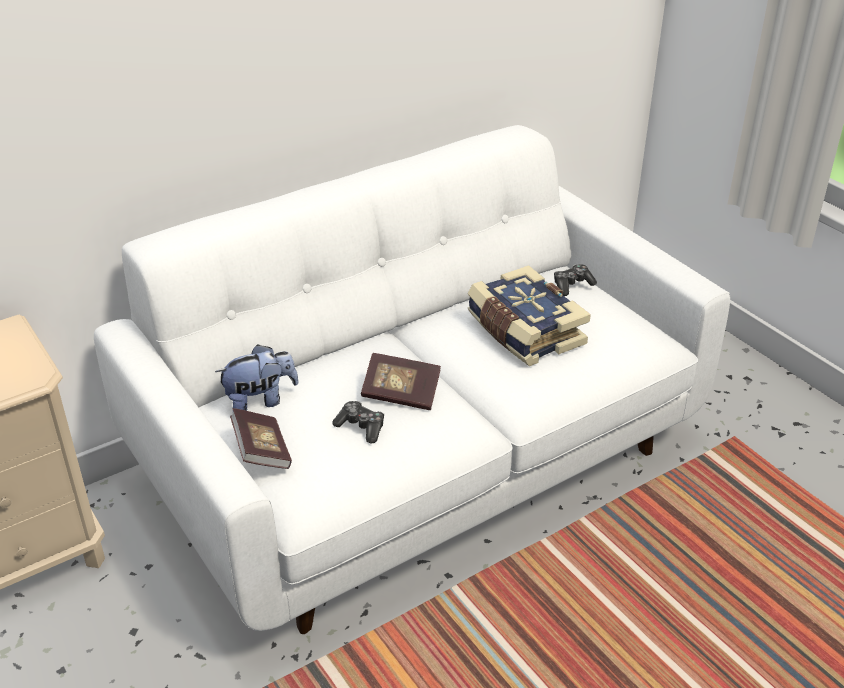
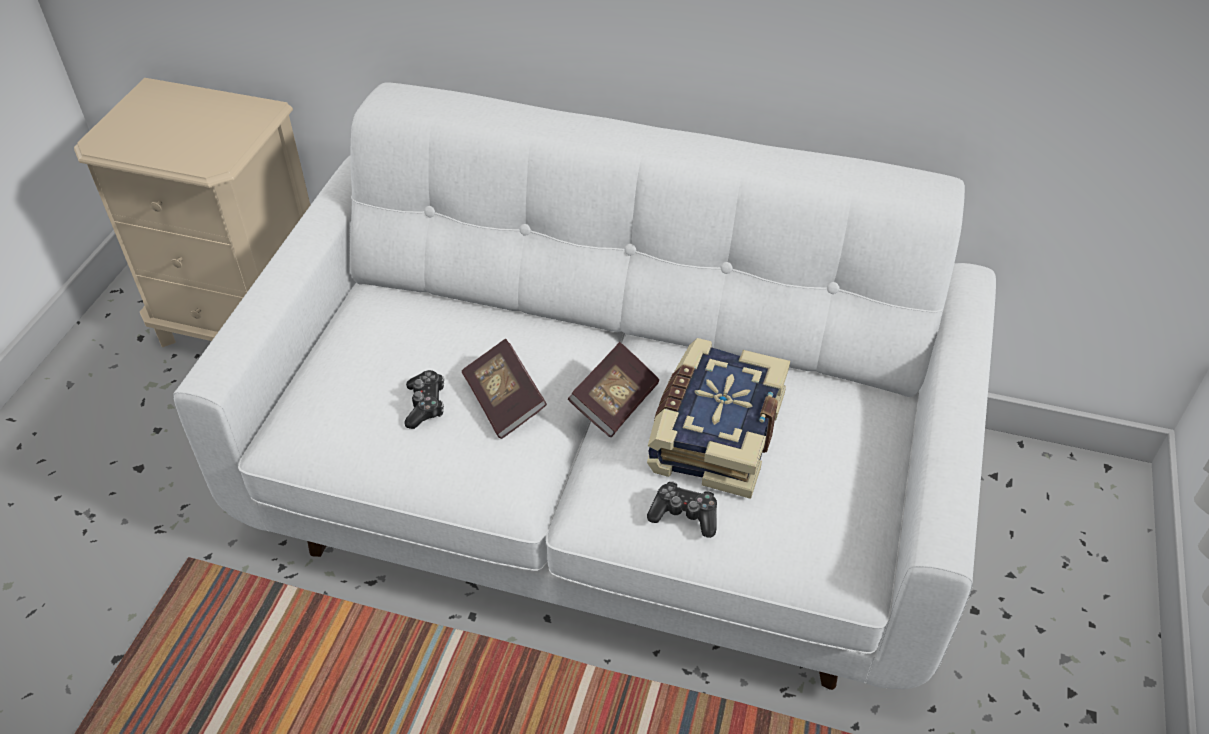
camera: 50 degrees right, 10 degrees up
plush toy [215,344,299,411] -> none
book [230,408,292,469] -> book moved to [568,342,659,437]
game controller [554,264,597,296] -> game controller moved to [647,481,717,538]

